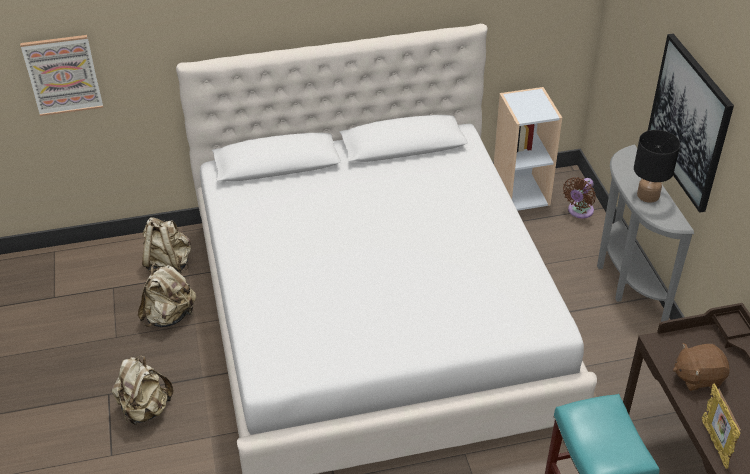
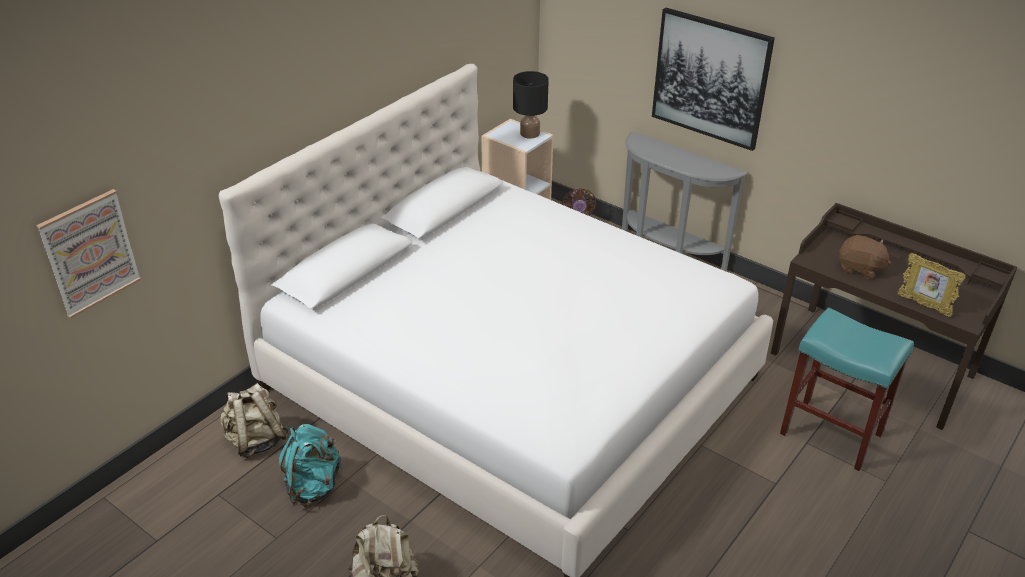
camera: 40 degrees left, 5 degrees down
beige backpack [138,263,196,327] -> turquoise backpack [278,424,343,507]
black table lamp [634,130,680,203] -> black table lamp moved to [513,71,549,139]
brown plush toy [673,343,730,391] -> brown plush toy turned 105 degrees counterclockwise [839,235,891,279]

